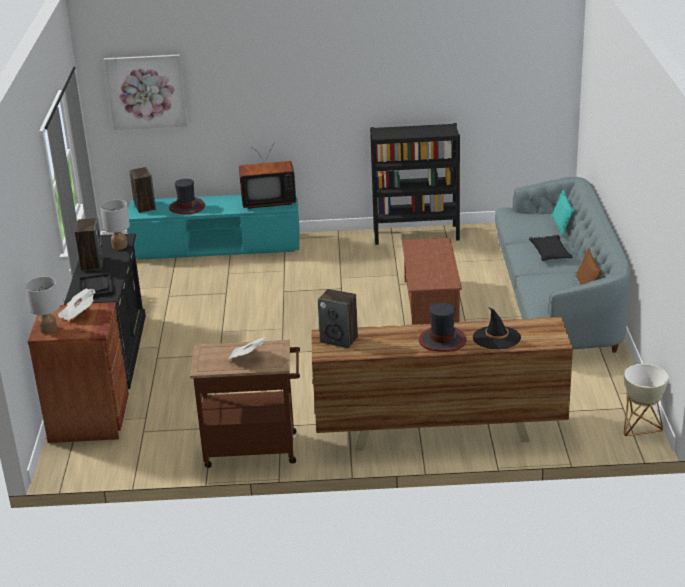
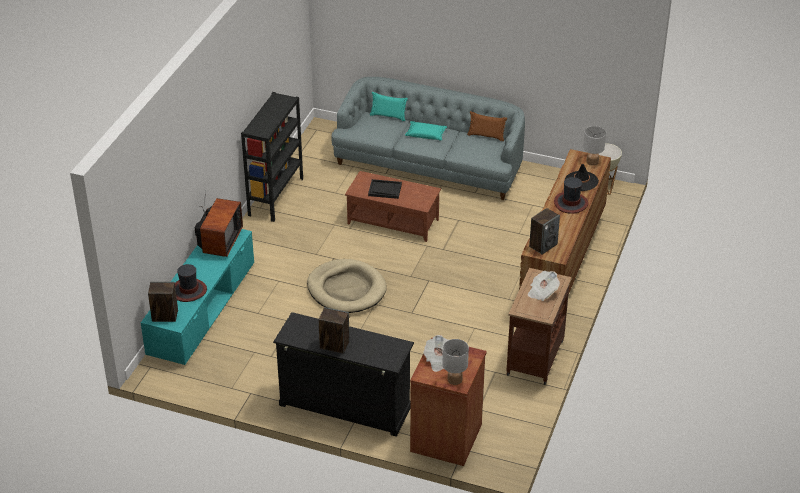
camera: 70 degrees left, 10 degrees up
black tray [78,273,114,298] -> black tray moved to [368,179,402,199]
grey table lamp [100,200,130,250] -> grey table lamp moved to [583,126,606,166]
picture [104,54,187,130] -> none
black pillow [529,235,573,261] -> turquoise pillow [405,121,447,141]
none -> beige dog bed [307,259,387,313]

